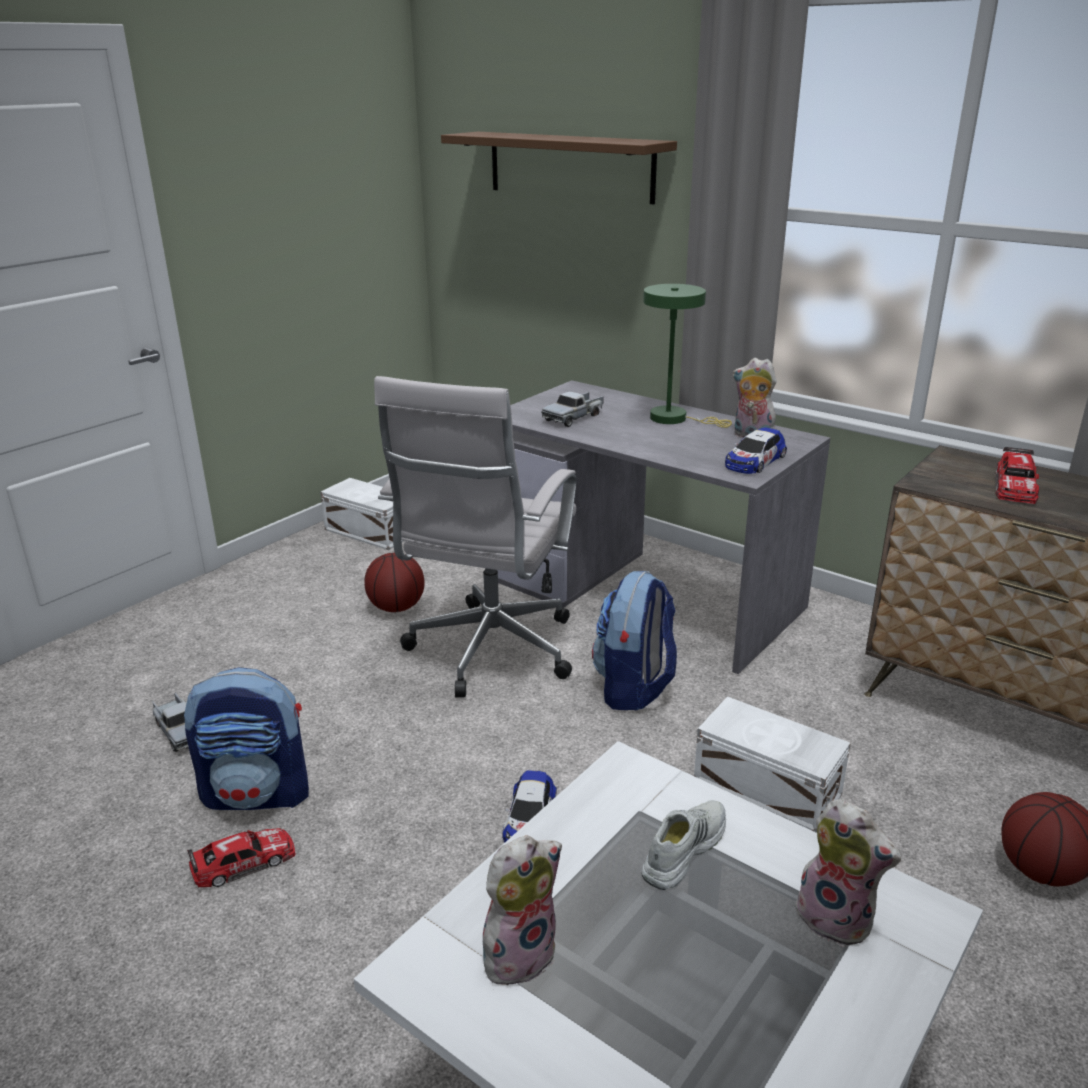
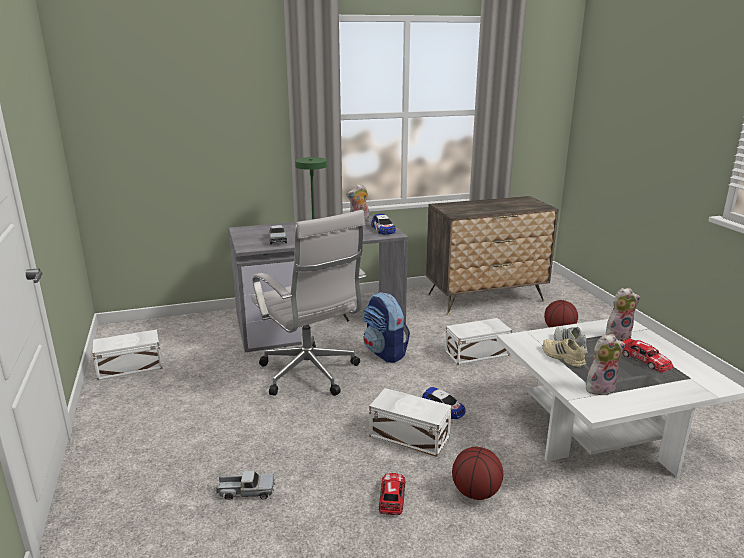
camera: 55 degrees left, 5 degrees down
backpack [184,667,309,810] -> none
basketball [364,553,425,612] -> basketball moved to [452,447,503,500]
brown shelf [441,132,677,205] -> none
plush toy [483,835,562,985] -> plush toy turned 75 degrees clockwise [586,334,625,396]
toy car [995,447,1039,504] -> toy car moved to [620,336,673,373]
none -> white storage box [369,388,452,457]
none -> beige shoe [543,338,586,367]

